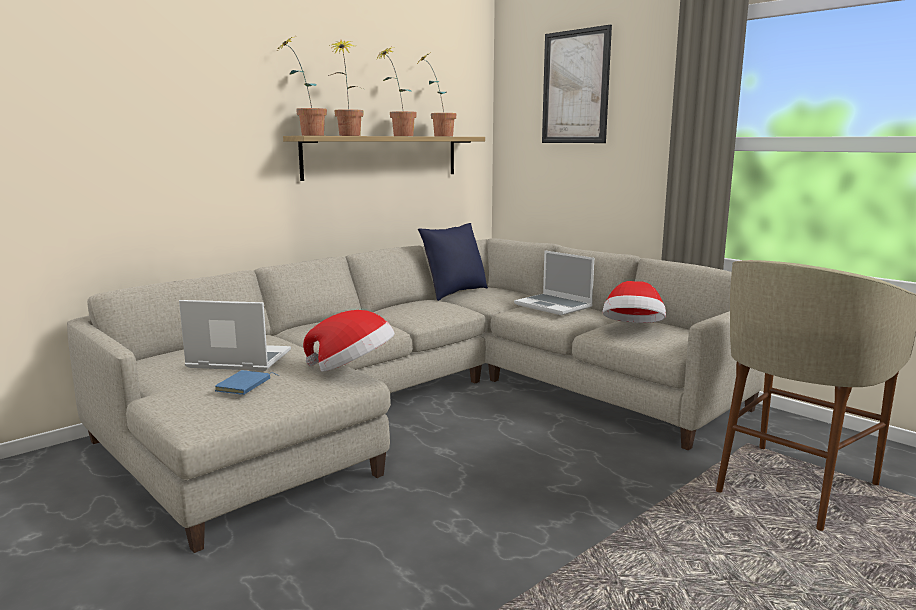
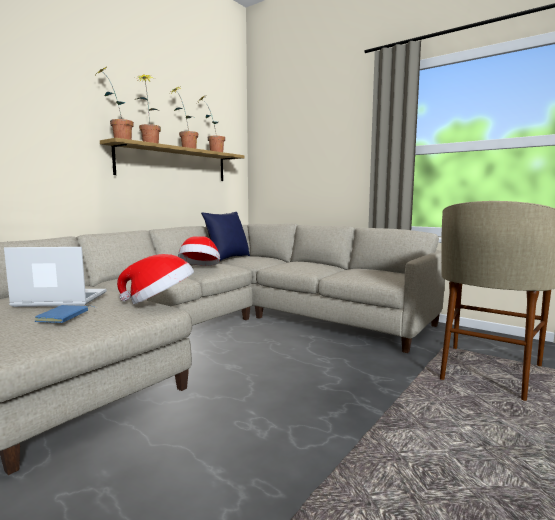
camera: 10 degrees left, 5 degrees down
laptop [514,250,594,315] -> none
picture [542,25,612,143] -> none
hat [603,281,666,323] -> hat moved to [178,236,220,266]

